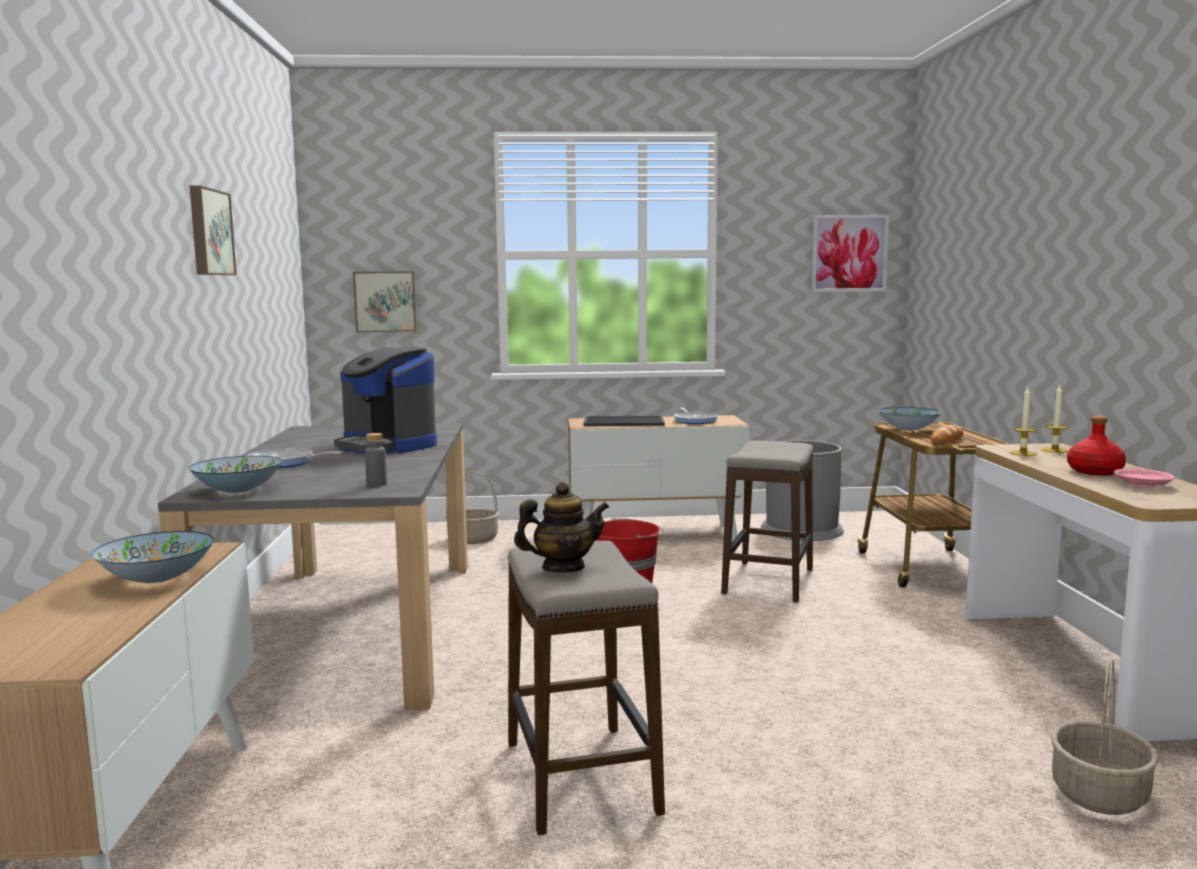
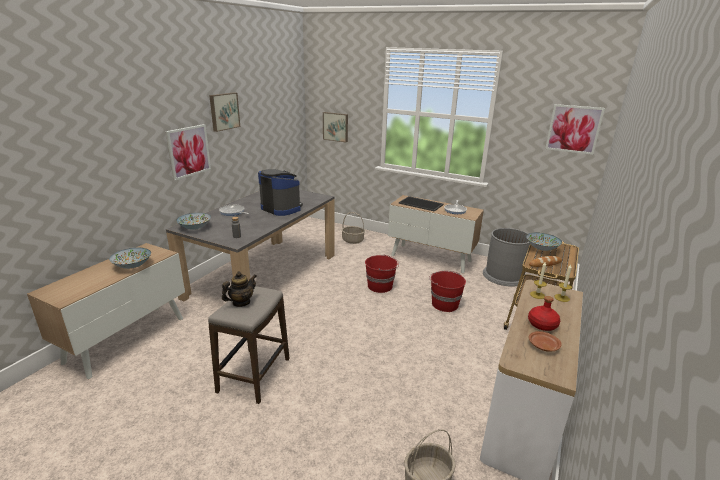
camera: 30 degrees right, 15 degrees up
coffee machine [334,347,437,454] -> coffee machine turned 150 degrees clockwise [258,169,303,216]
teapot [514,482,609,573] -> teapot turned 60 degrees counterclockwise [222,272,257,307]
stool [721,441,813,603] -> red bucket [429,271,466,312]
pink plate [1113,468,1175,488] -> brown plate [529,331,562,352]
none -> picture [166,124,211,180]

